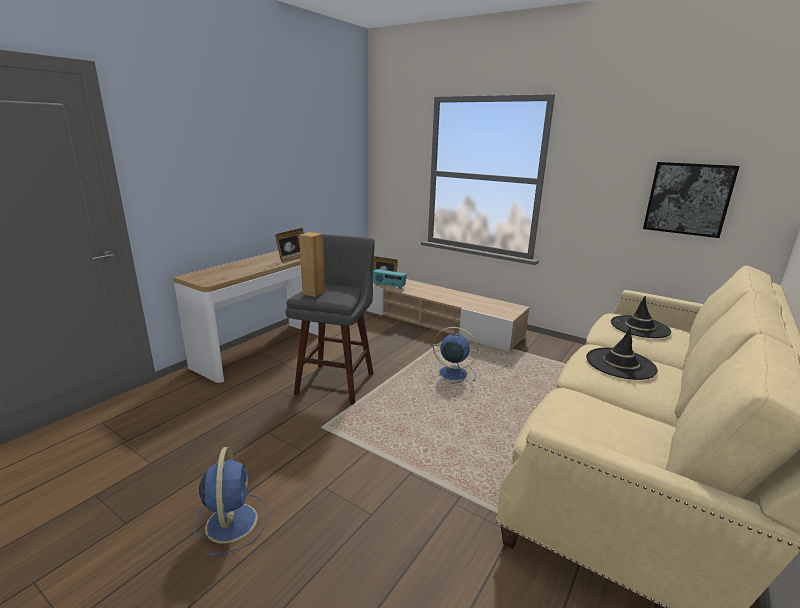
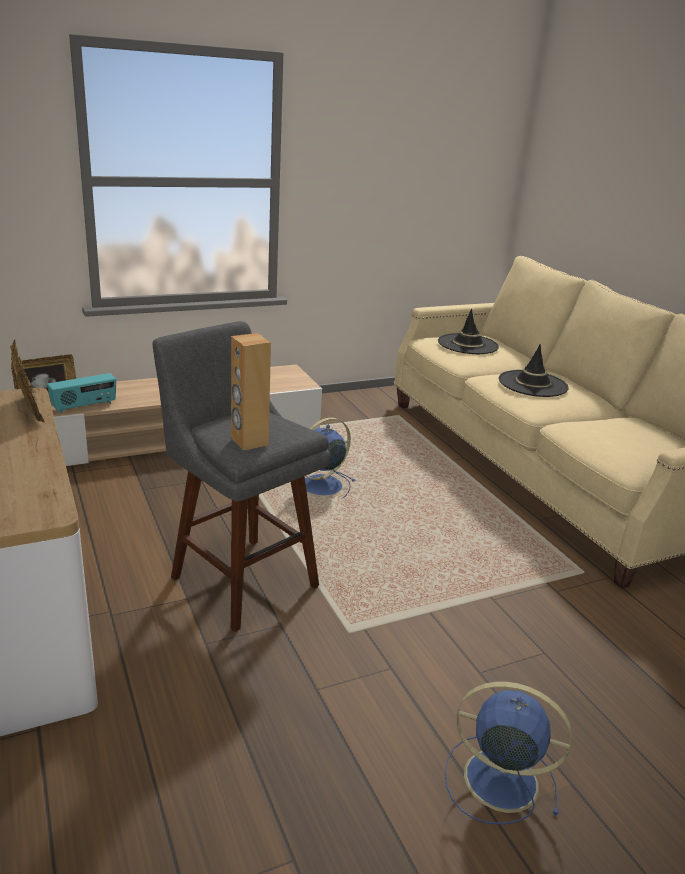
camera: 60 degrees left, 5 degrees up
picture [643,162,739,238] -> none

